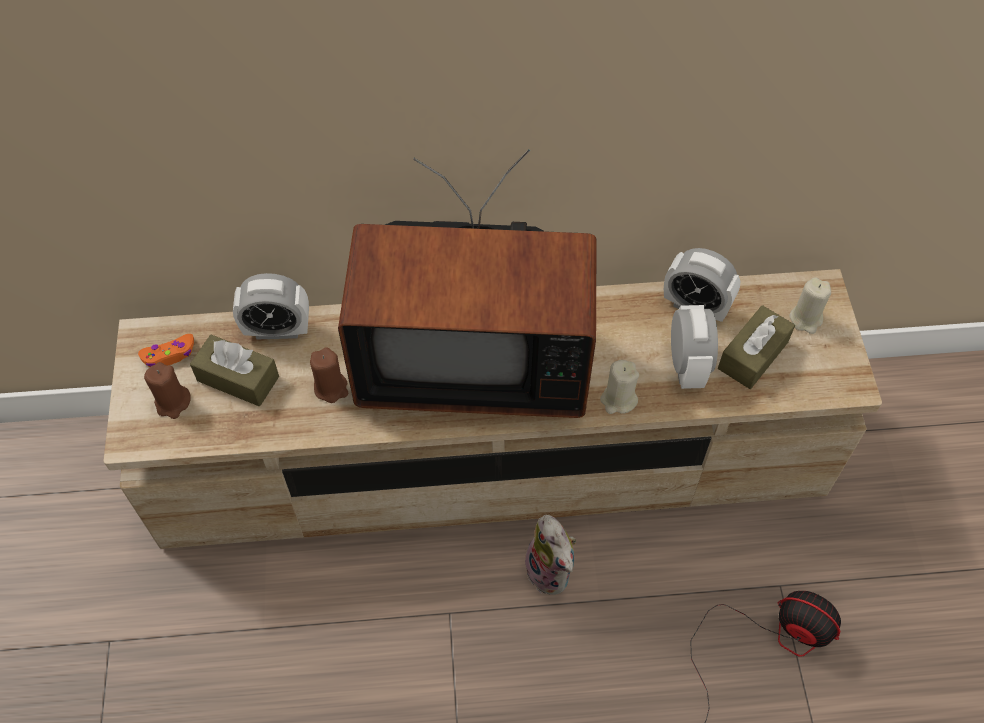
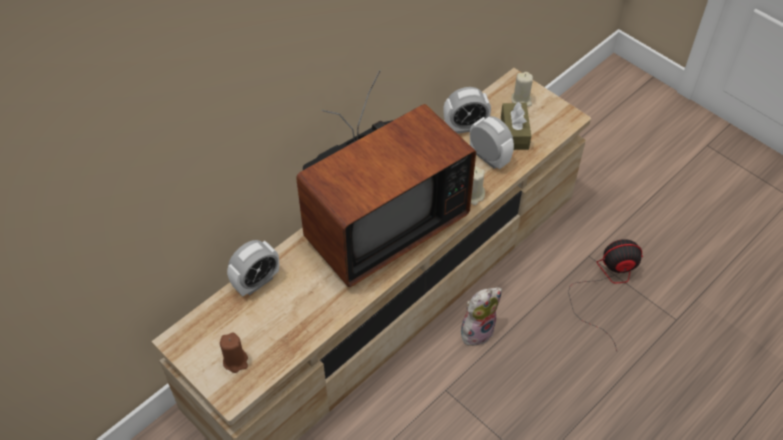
camera: 40 degrees left, 5 degrees down
orange game controller [138,334,194,367] -> none
brown tissue box [190,334,279,406] -> none
brown candle [310,347,348,403] -> none
plush toy [525,515,576,595] -> plush toy turned 60 degrees counterclockwise [461,287,502,346]

